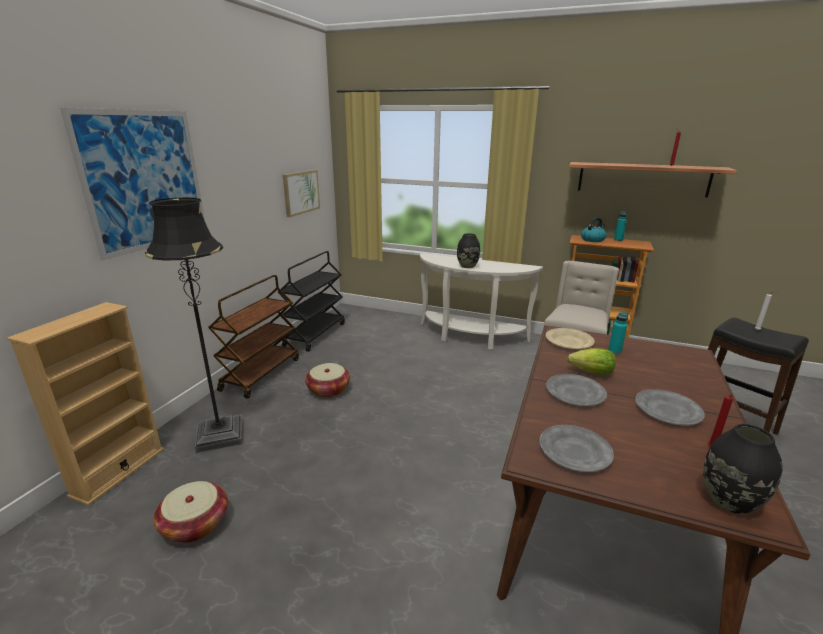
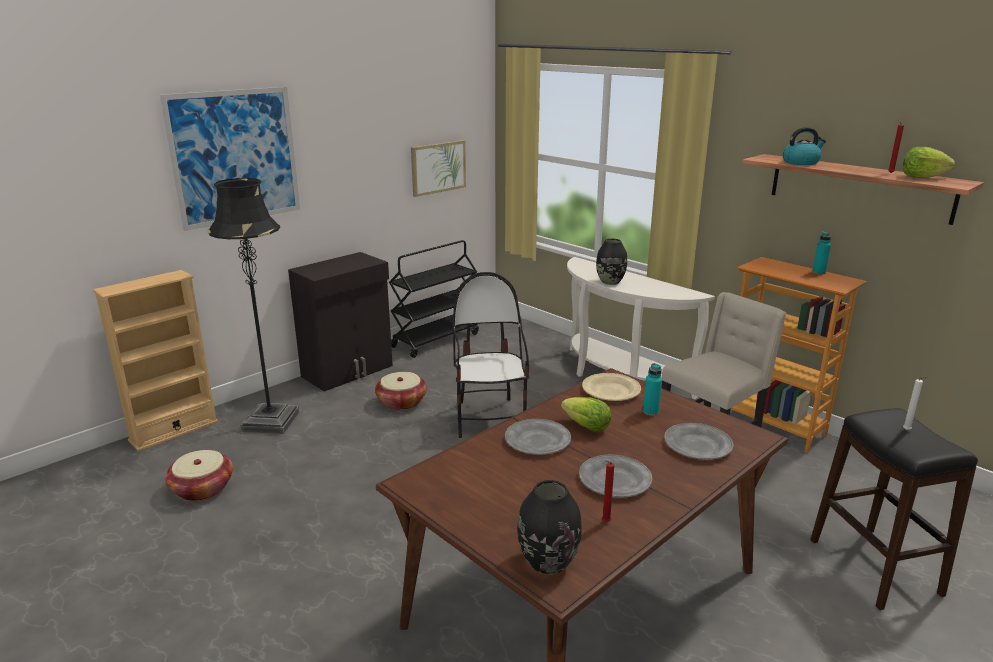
camera: 25 degrees right, 0 degrees up
brown cart [208,275,299,399] -> black cabinet [288,252,393,392]
grey plate [539,425,614,472] -> grey plate moved to [664,423,733,460]
kettle [581,217,607,242] -> kettle moved to [783,127,826,165]
none -> chair [452,272,530,438]
none -> lettuce [903,147,955,178]

